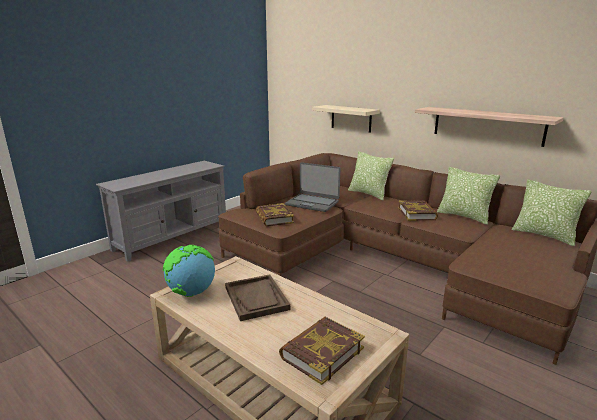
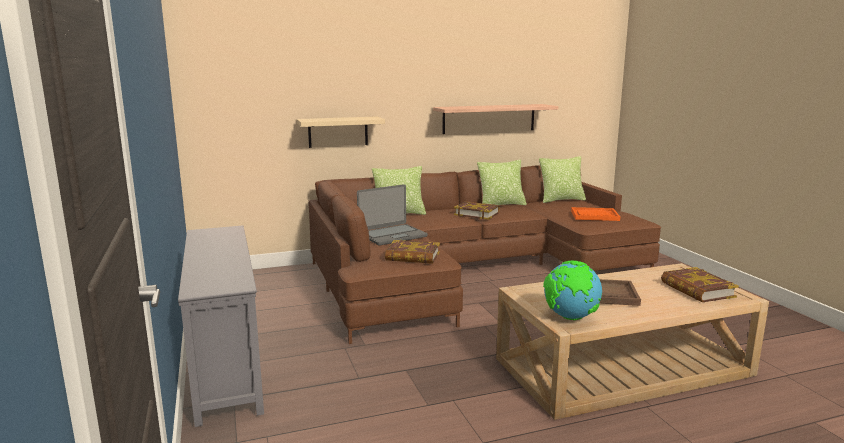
camera: 60 degrees left, 5 degrees down
none -> orange tray [571,207,620,221]

